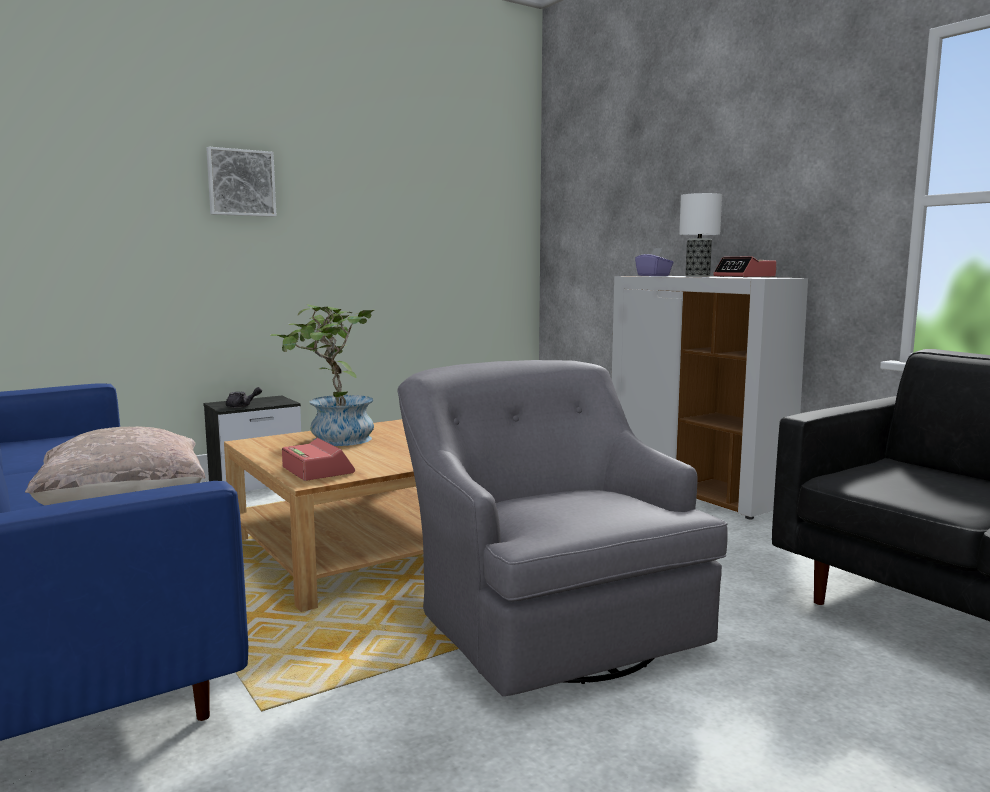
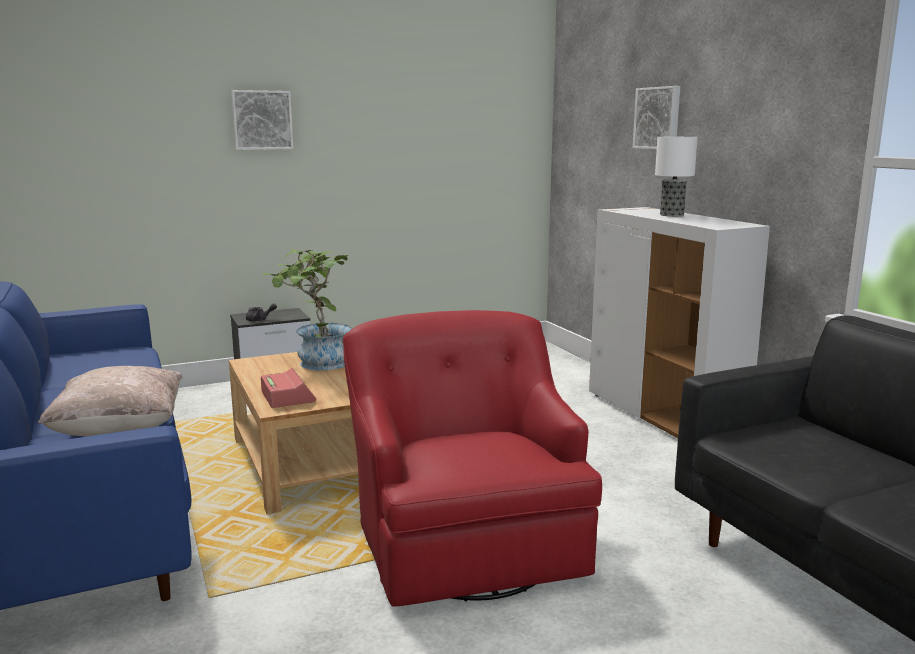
camera: 10 degrees right, 5 degrees up
grey armchair [397,360,728,696] -> red armchair [343,310,602,606]
purple tissue box [635,248,674,276] -> none
alarm clock [713,256,777,278] -> none
none -> picture [633,86,680,149]

